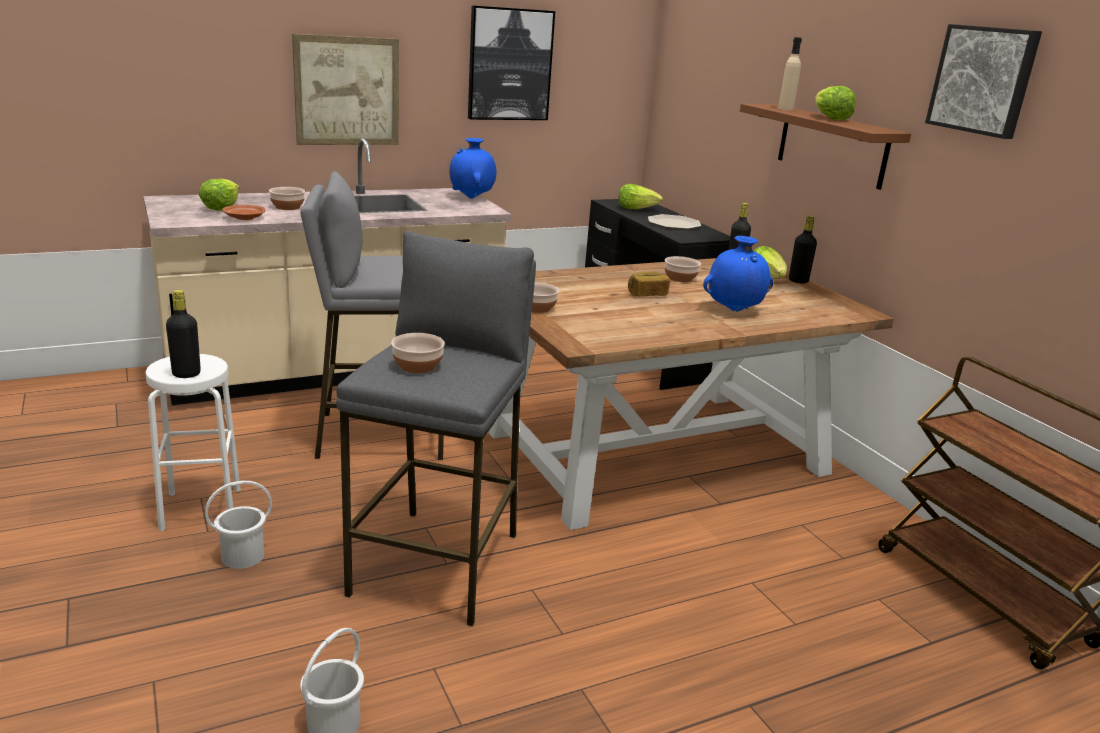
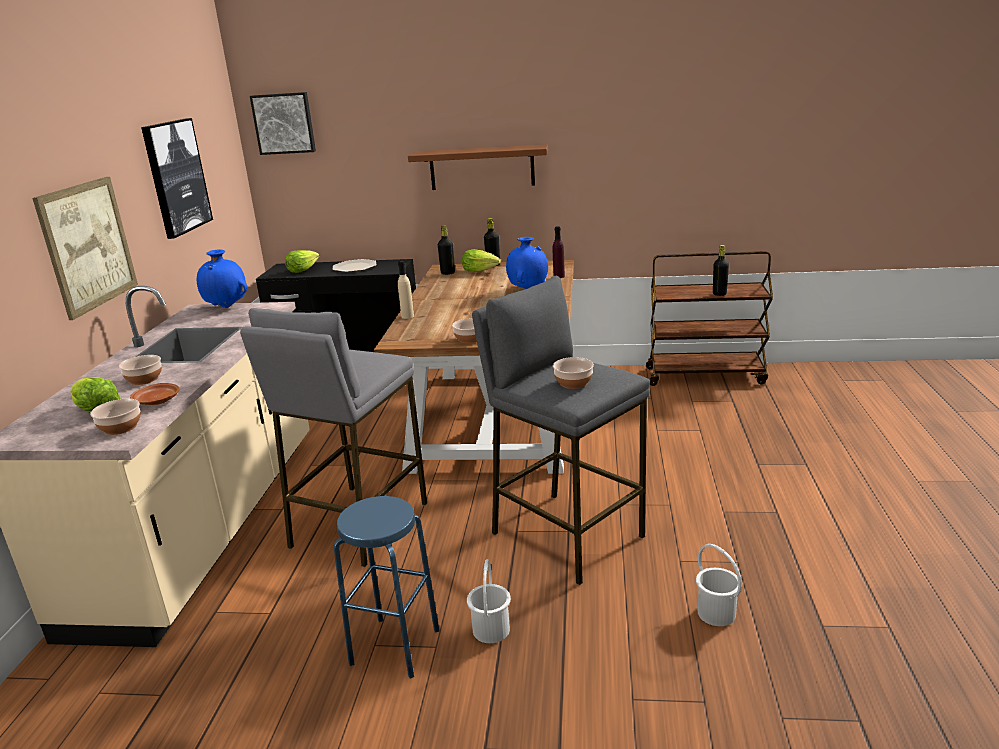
camera: 55 degrees left, 0 degrees up
white stool [145,354,241,531] -> blue stool [334,496,439,679]
black bottle [166,290,201,378] -> black bottle moved to [713,245,729,296]
bread [628,272,670,297] -> none
bowl [665,256,701,282] -> bowl moved to [90,399,141,435]
beige bottle [778,37,802,110] -> beige bottle moved to [398,261,414,319]
lettuce [815,86,856,121] -> none
picture [925,24,1042,139] -> picture moved to [250,92,316,155]
none -> purple bottle [553,226,565,278]

